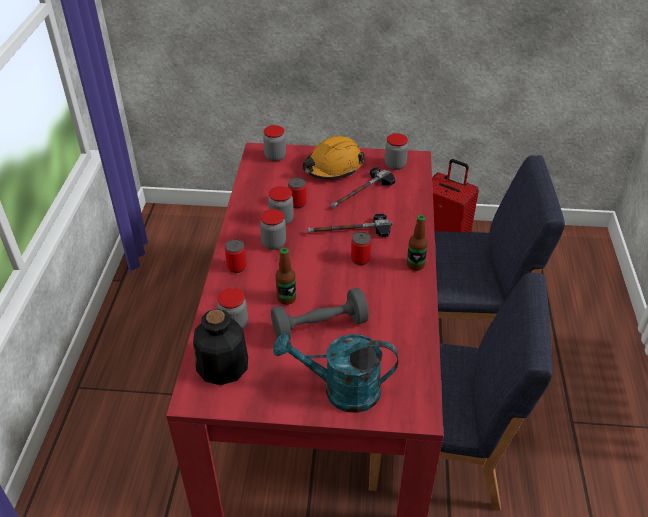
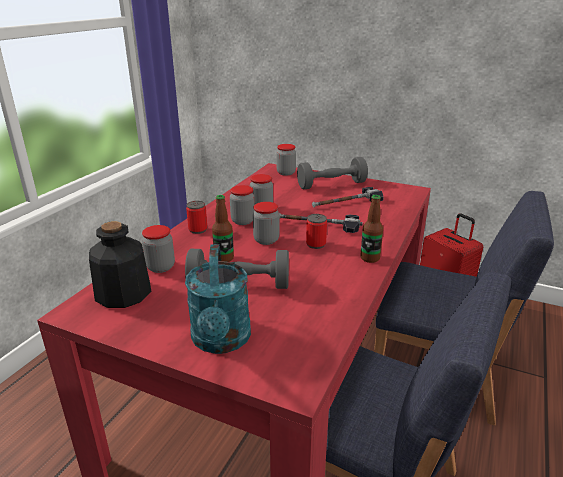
camera: 20 degrees right, 15 degrees down
turquoise watering can [273,333,398,413] -> turquoise watering can turned 120 degrees counterclockwise [185,244,251,354]
can [288,177,306,209] -> none
orange hard hat [303,136,365,179] -> grey dumbbell [297,157,368,189]
jar [385,133,408,170] -> jar moved to [253,202,279,245]

